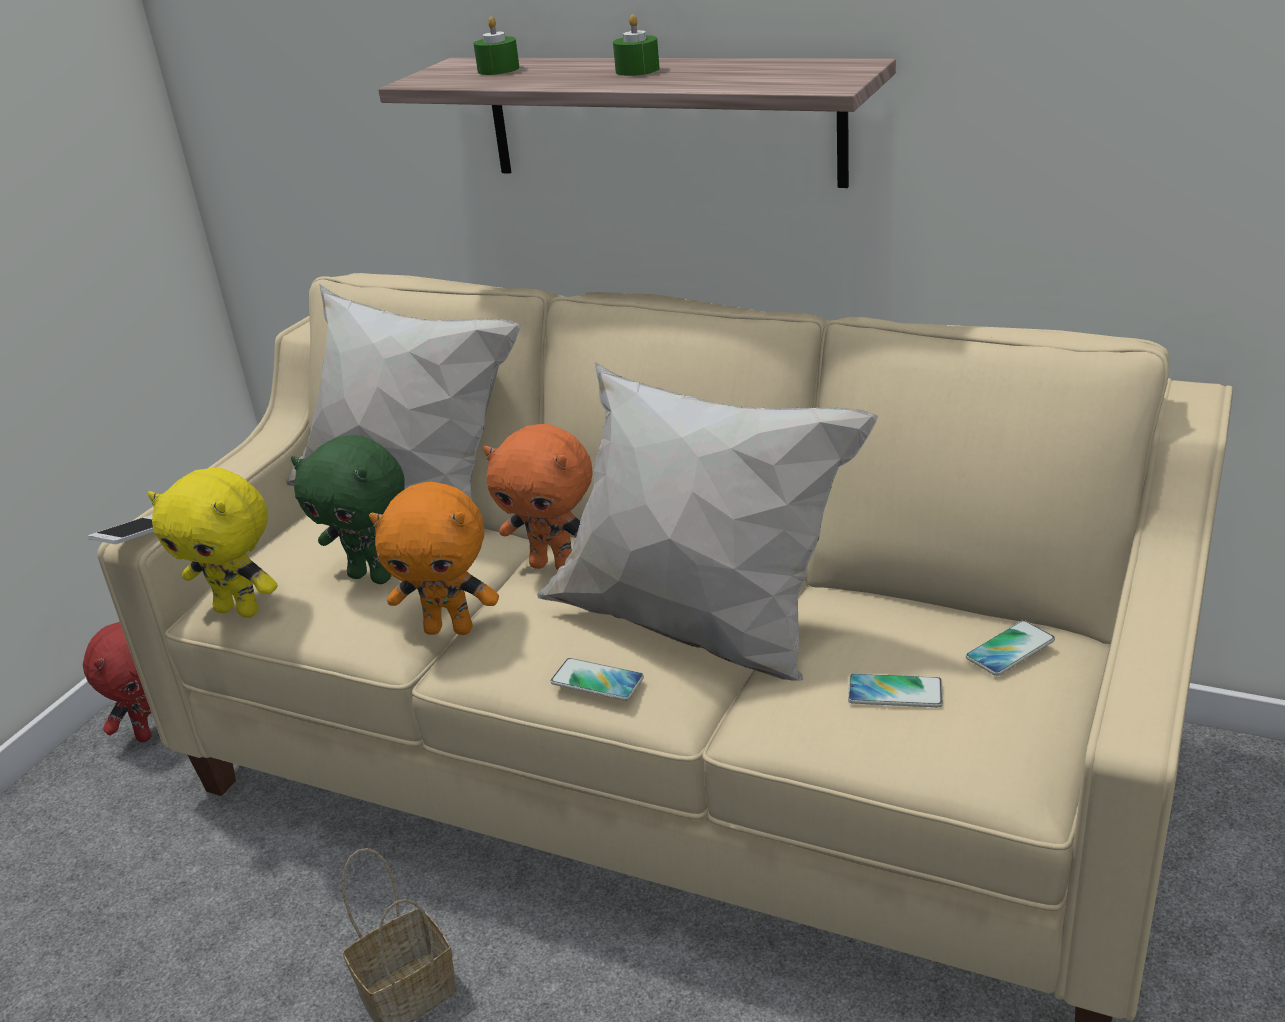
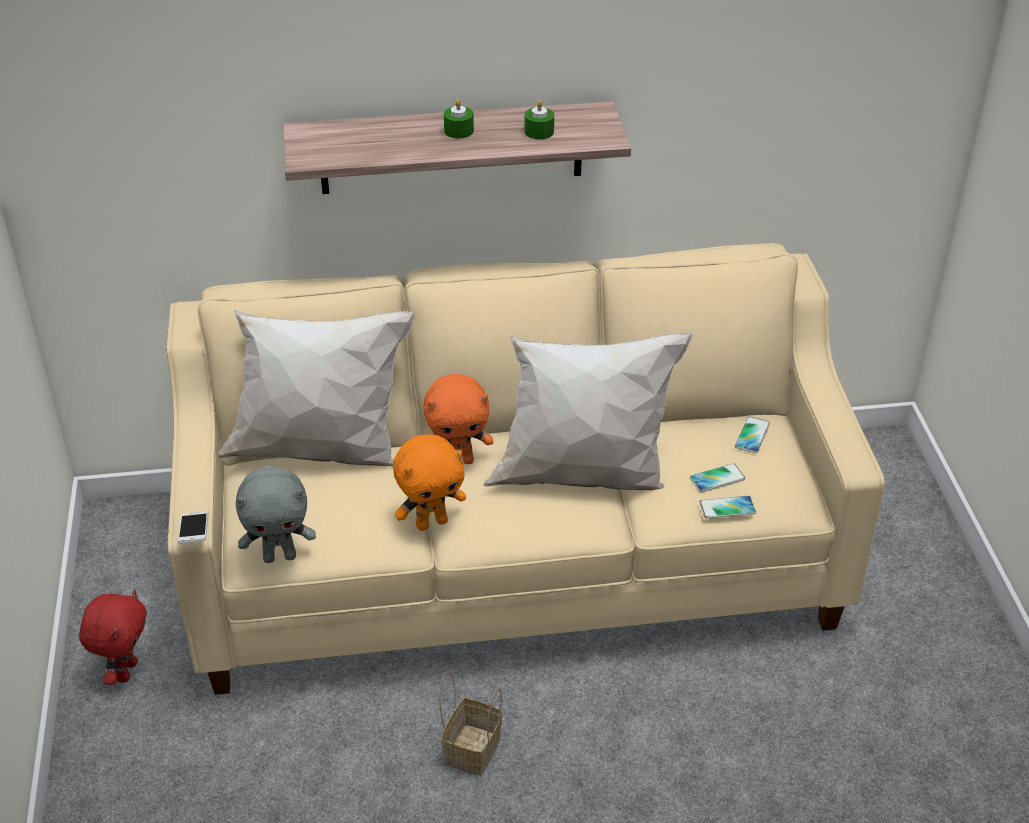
camera: 35 degrees left, 10 degrees up
yellow plush toy [148,468,278,618] -> grey plush toy [236,466,316,563]
green plush toy [291,435,405,584] -> none
green candle [474,16,520,75] -> green candle moved to [524,100,554,140]
phone [550,658,644,701] -> phone moved to [700,496,756,519]

